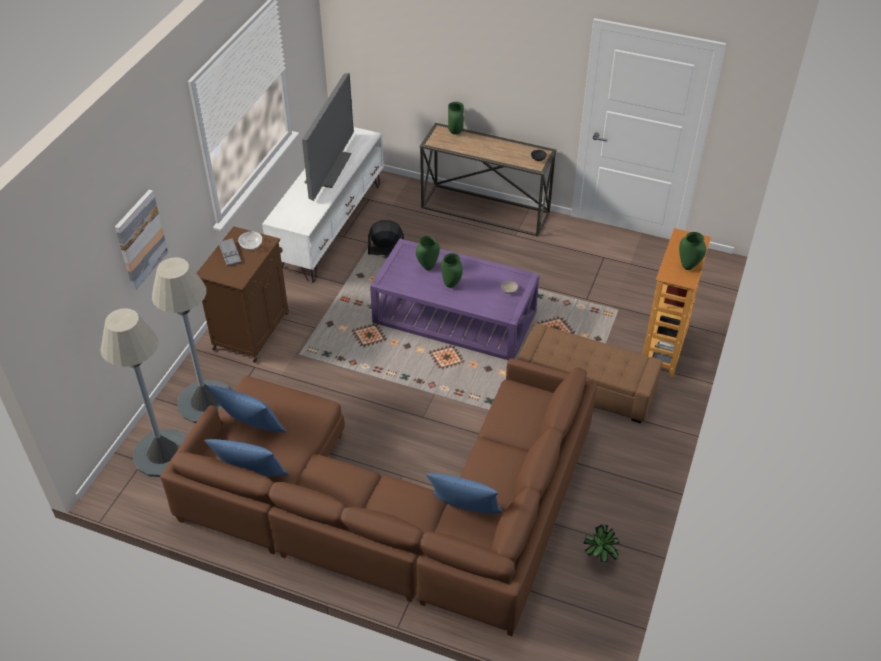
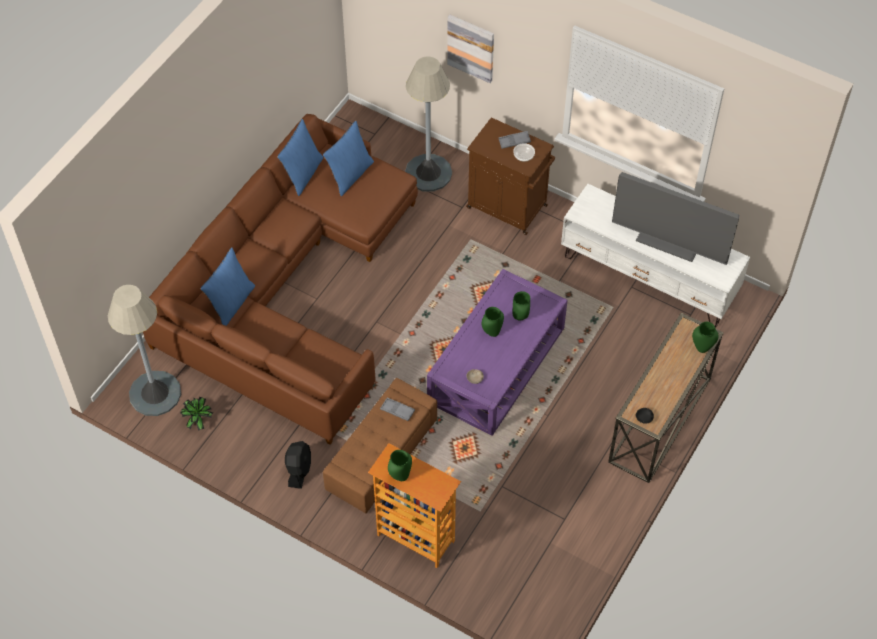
camera: 100 degrees right, 10 degrees up
grey floor lamp [100,308,187,477] -> grey floor lamp moved to [108,285,181,416]
black fan [368,220,404,255] -> black fan moved to [285,441,311,489]
none -> grey tray [380,398,415,421]

